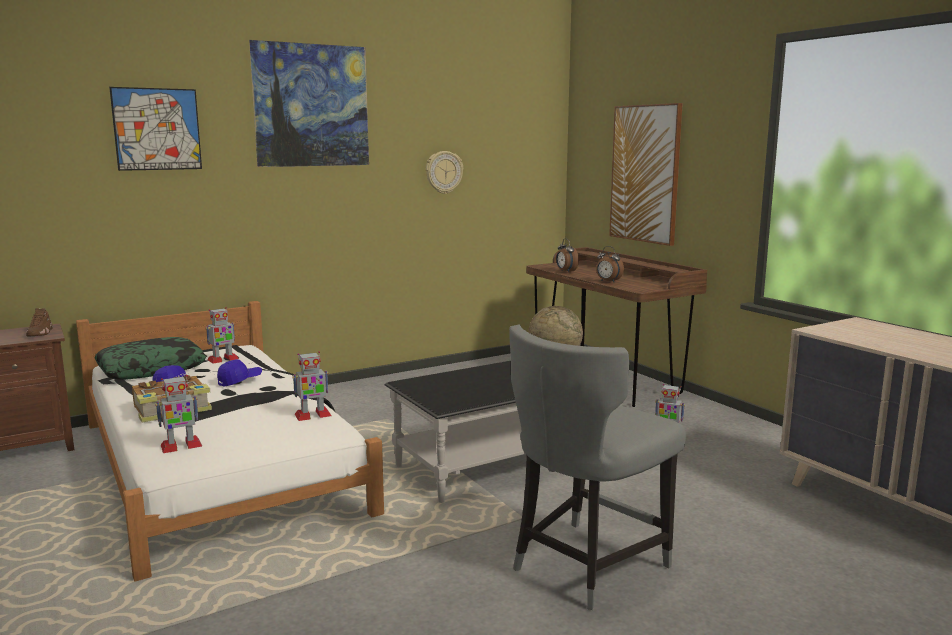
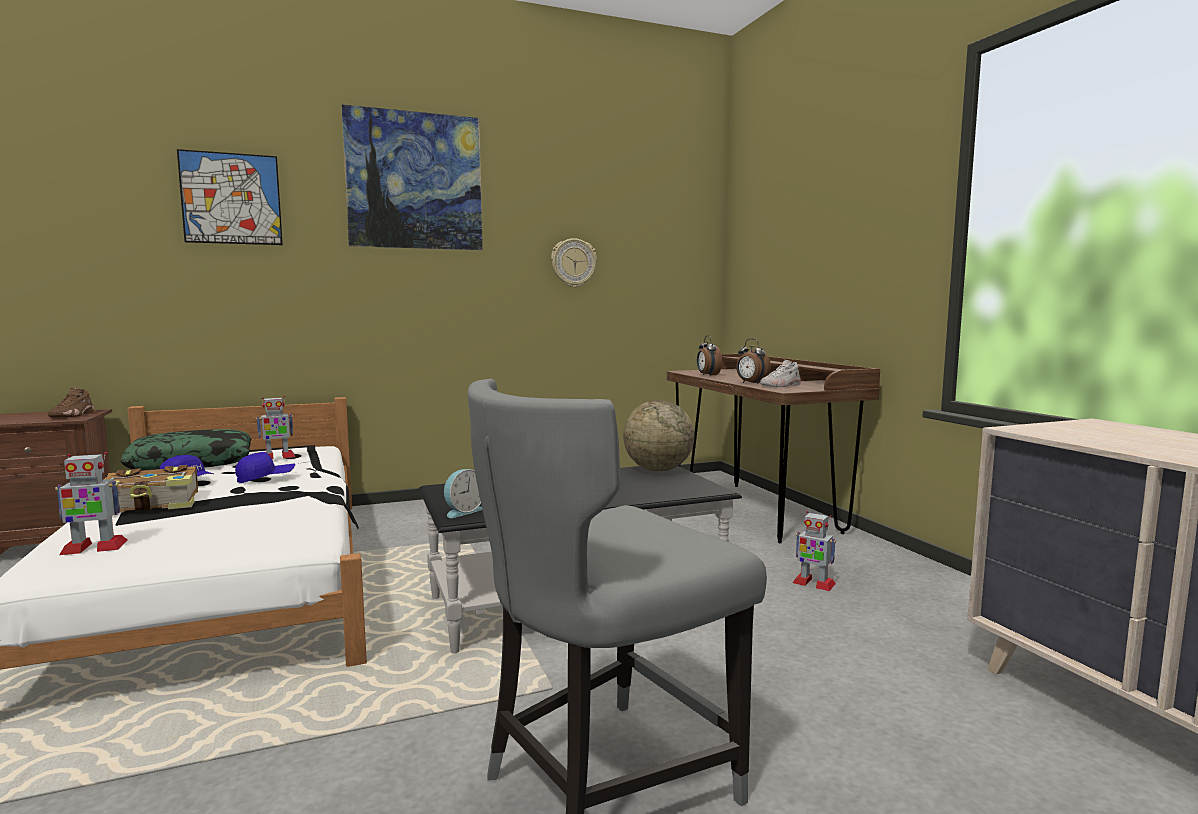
camera: 10 degrees right, 5 degrees down
toy robot [292,351,331,421] -> none
picture [609,103,683,246] -> none
none -> alarm clock [444,469,482,518]
none -> white shoe [760,360,801,387]

